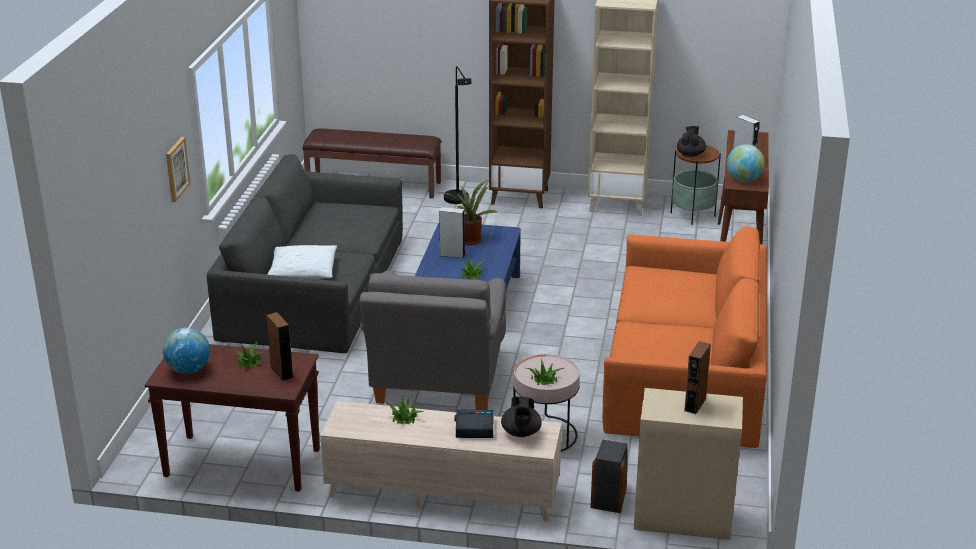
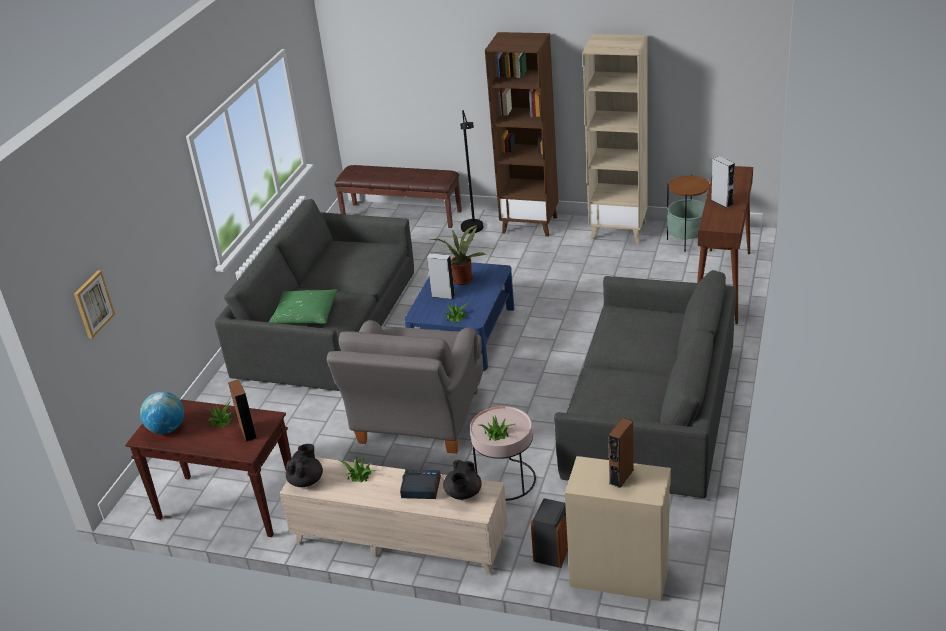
camera: 10 degrees right, 5 degrees up
picture [166,137,191,202] -> picture moved to [74,270,115,338]
white pillow [267,245,337,279] -> green pillow [269,289,338,325]
orange sofa [602,226,767,448] -> grey sofa [554,270,736,498]
black teapot [677,126,706,157] -> black teapot moved to [286,444,323,487]
globe [727,144,765,182] -> none

